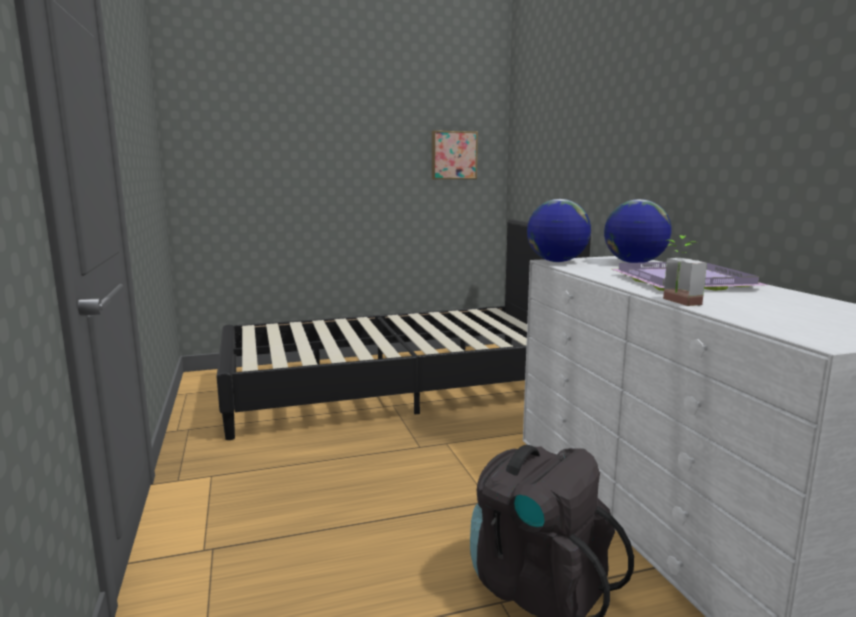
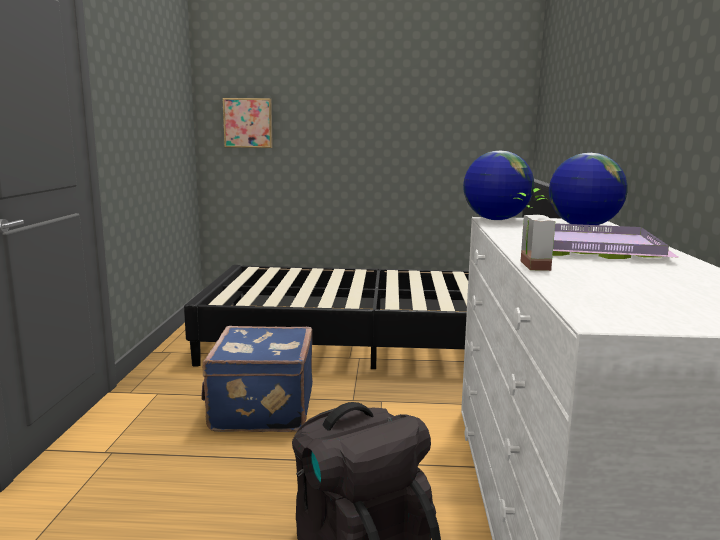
camera: 20 degrees right, 0 degrees up
picture [432,131,478,179] -> picture moved to [223,98,273,148]
none -> blue suitcase [201,326,313,432]

